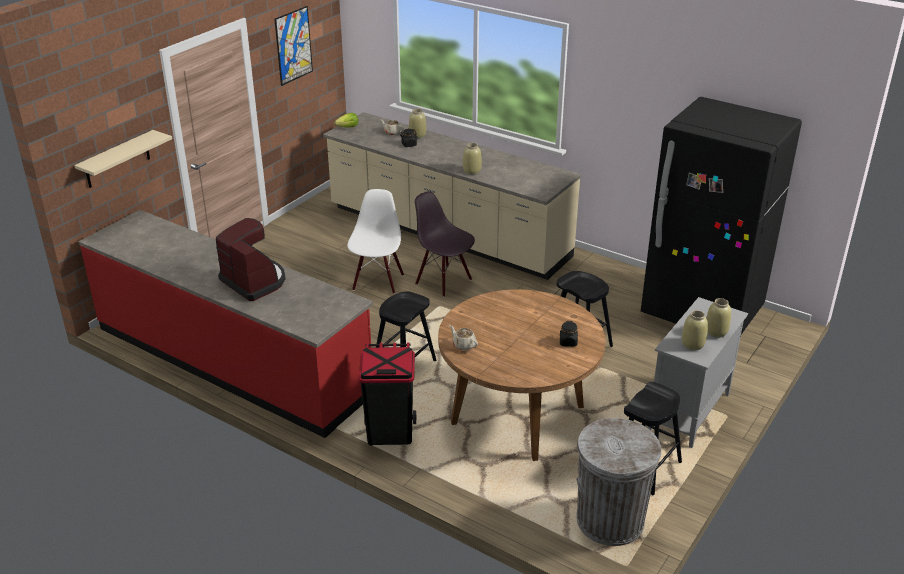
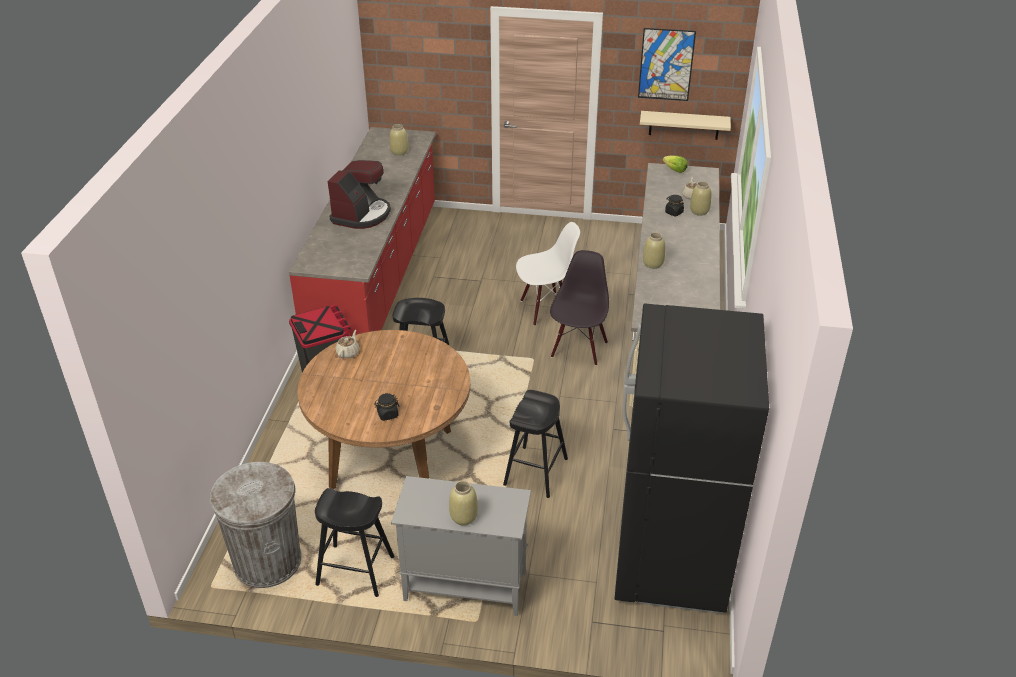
camera: 65 degrees right, 5 degrees up
beige shelf [74,130,172,188] -> beige shelf moved to [640,111,731,140]
beige vase [682,310,708,351] -> beige vase moved to [389,124,408,156]

